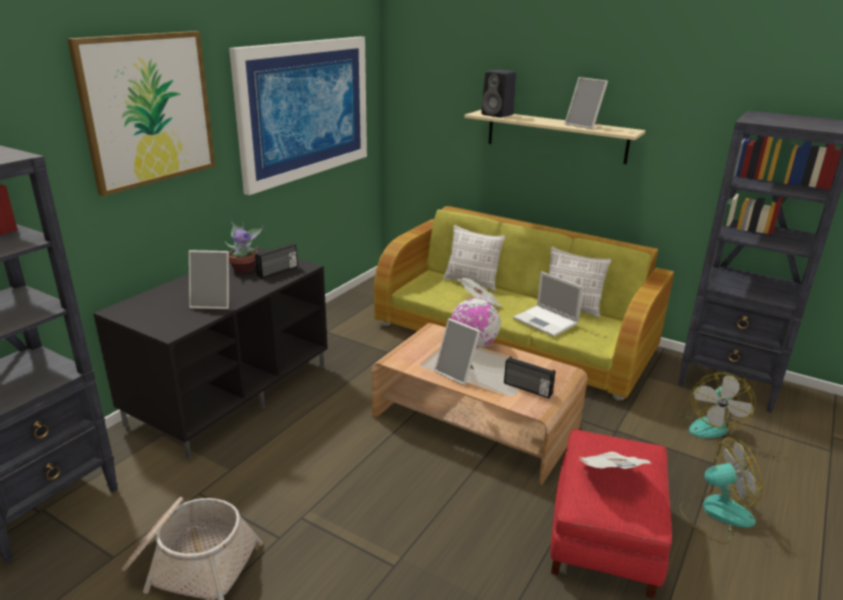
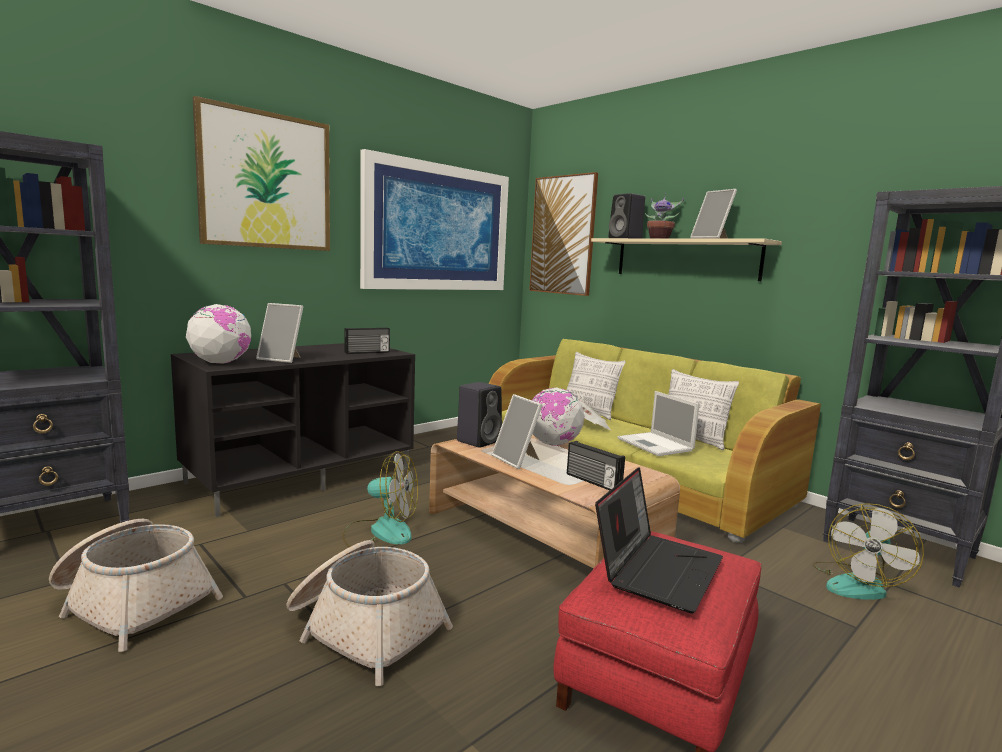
camera: 15 degrees right, 15 degrees down
potted plant [225,221,264,273] -> potted plant moved to [645,193,684,238]
newspaper [579,452,651,469] -> laptop [595,467,723,614]
fan [679,437,763,544] -> fan moved to [342,451,418,547]
none -> globe [186,304,252,364]
none -> basket [286,540,453,686]
none -> black speaker [457,382,502,448]
none -> picture [529,172,598,296]

